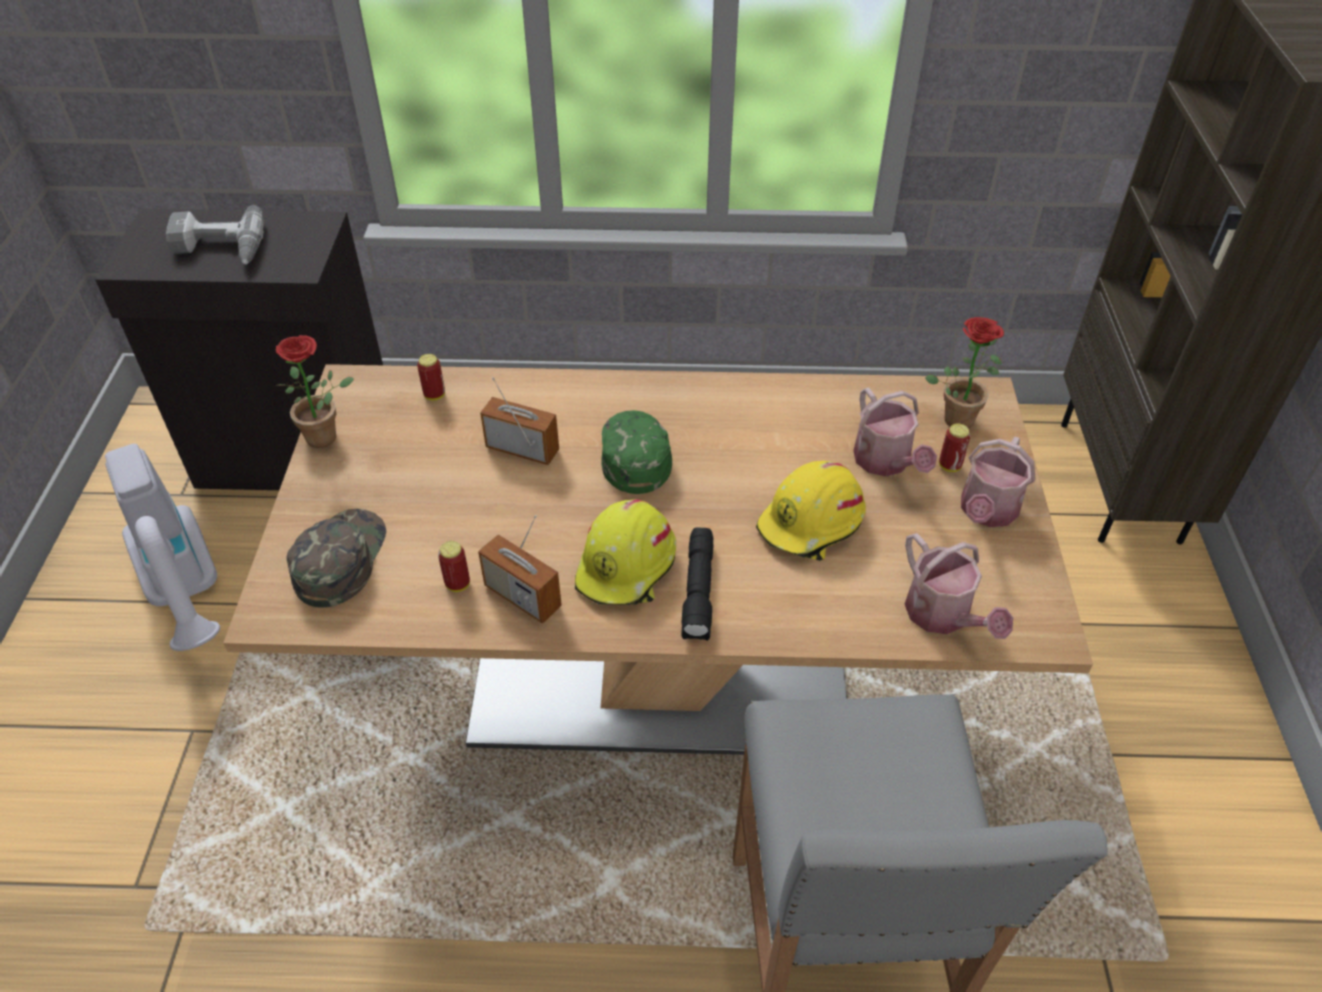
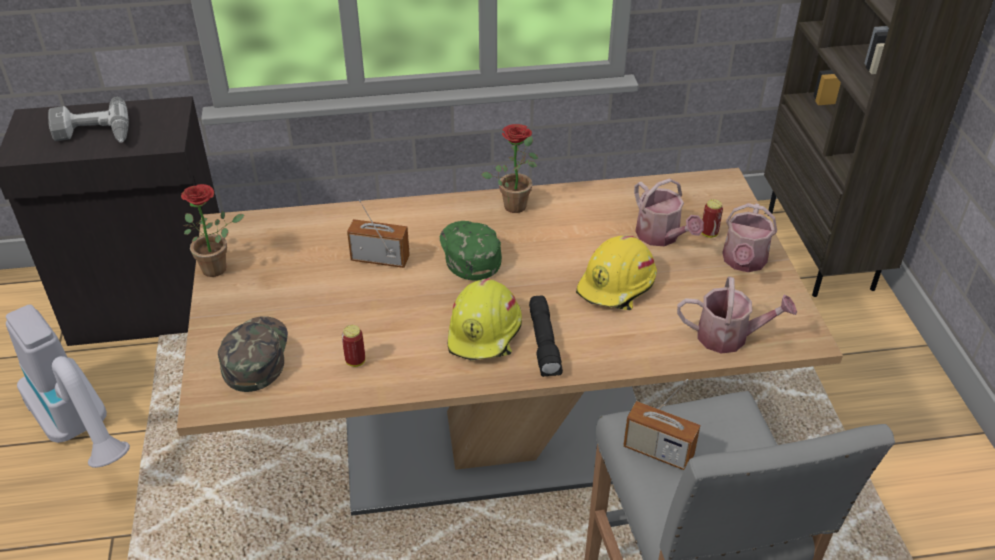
camera: 10 degrees left, 5 degrees down
can [417,354,445,401] -> none
radio [478,515,562,624] -> radio moved to [623,379,700,470]
watering can [905,533,1013,639] -> watering can turned 45 degrees counterclockwise [677,277,797,354]
potted plant [925,317,1004,429] -> potted plant moved to [481,124,538,213]

